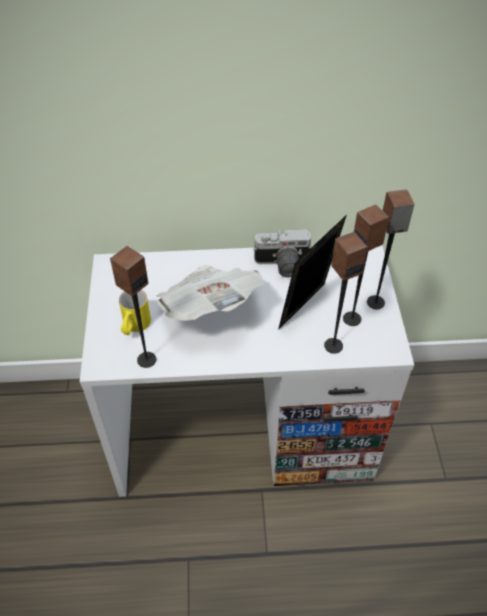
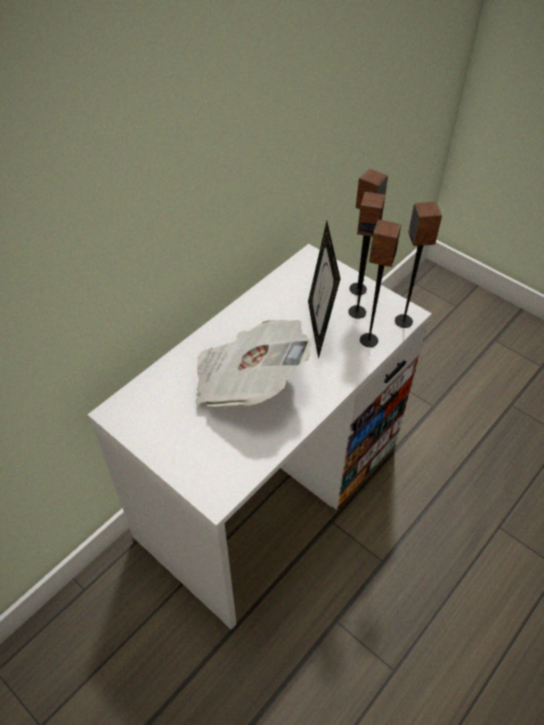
camera: 45 degrees left, 0 degrees up
speaker [110,246,156,368] -> speaker moved to [395,202,442,328]
yellow mug [119,290,151,335] -> none
camera [253,230,312,278] -> none

